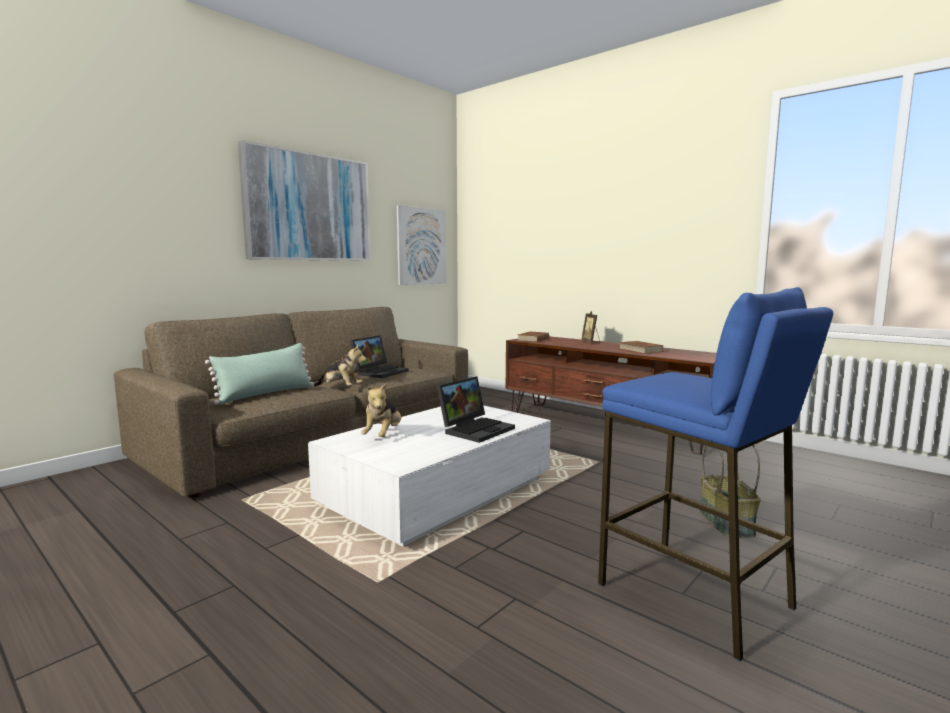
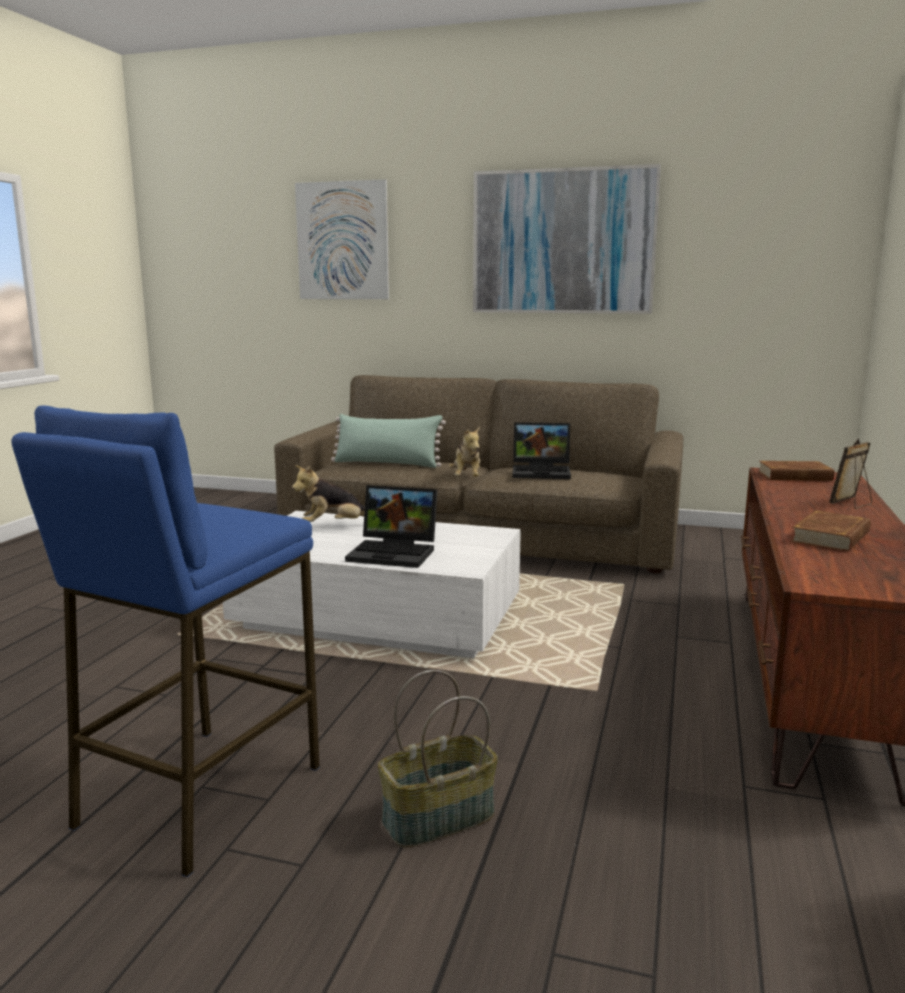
camera: 65 degrees right, 5 degrees up
picture [397,205,446,285] -> picture moved to [295,179,389,299]

